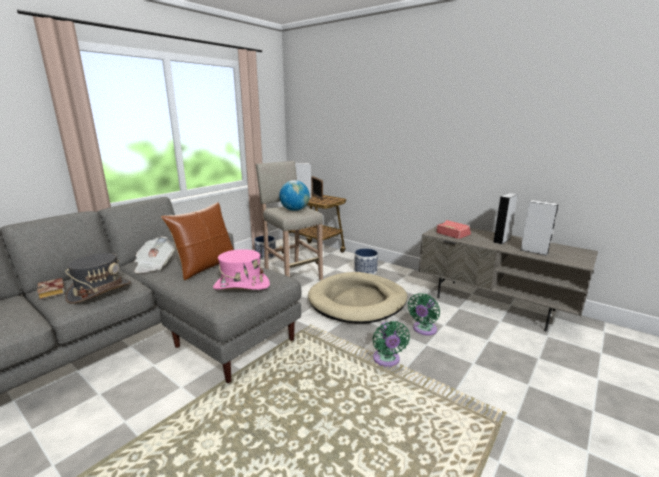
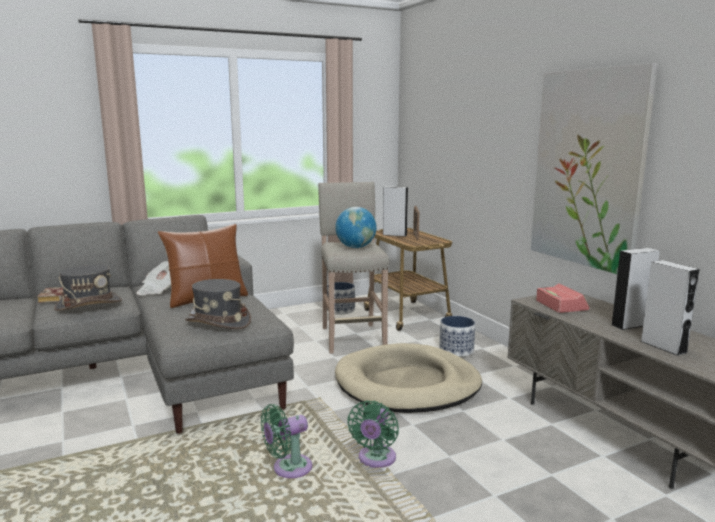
camera: 25 degrees right, 5 degrees down
pink hat [213,249,270,290] -> grey hat [185,279,251,329]
green fan [408,293,440,335] -> green fan moved to [261,404,312,478]
none -> picture [531,63,658,274]

